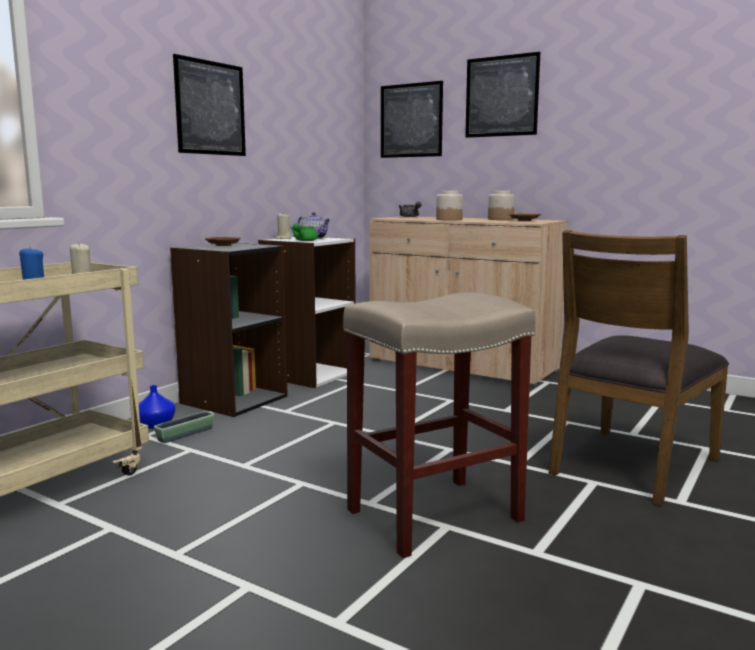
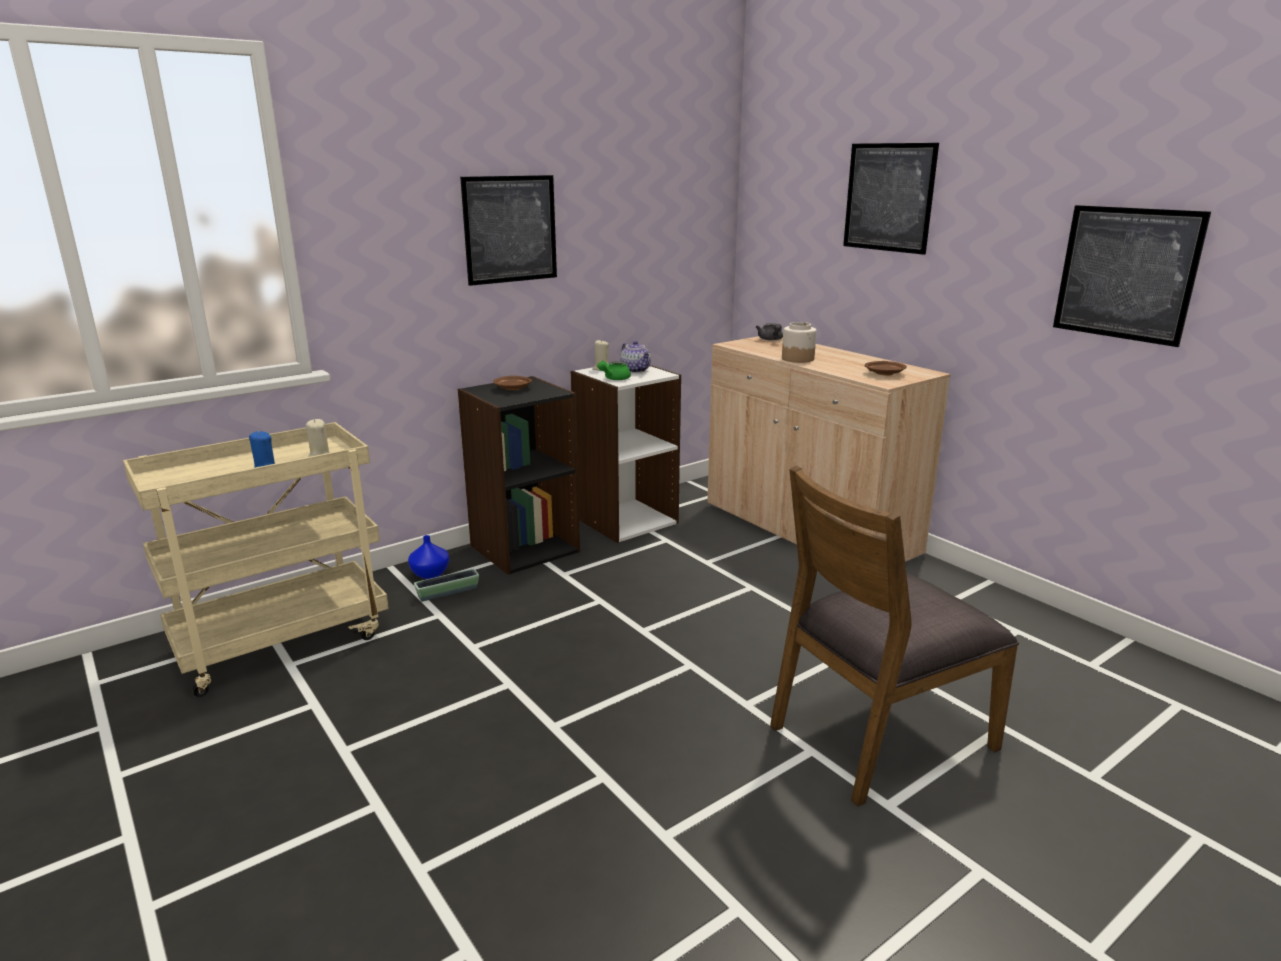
camera: 20 degrees right, 10 degrees up
beige stool [343,292,535,558] -> none
picture [381,81,443,158] -> picture moved to [1053,205,1211,347]
jar [488,191,515,220] -> none

